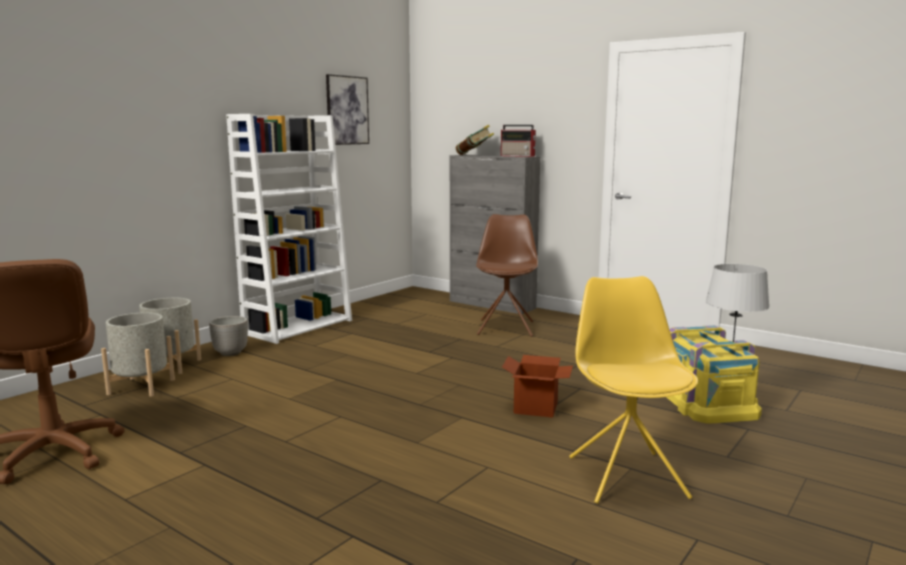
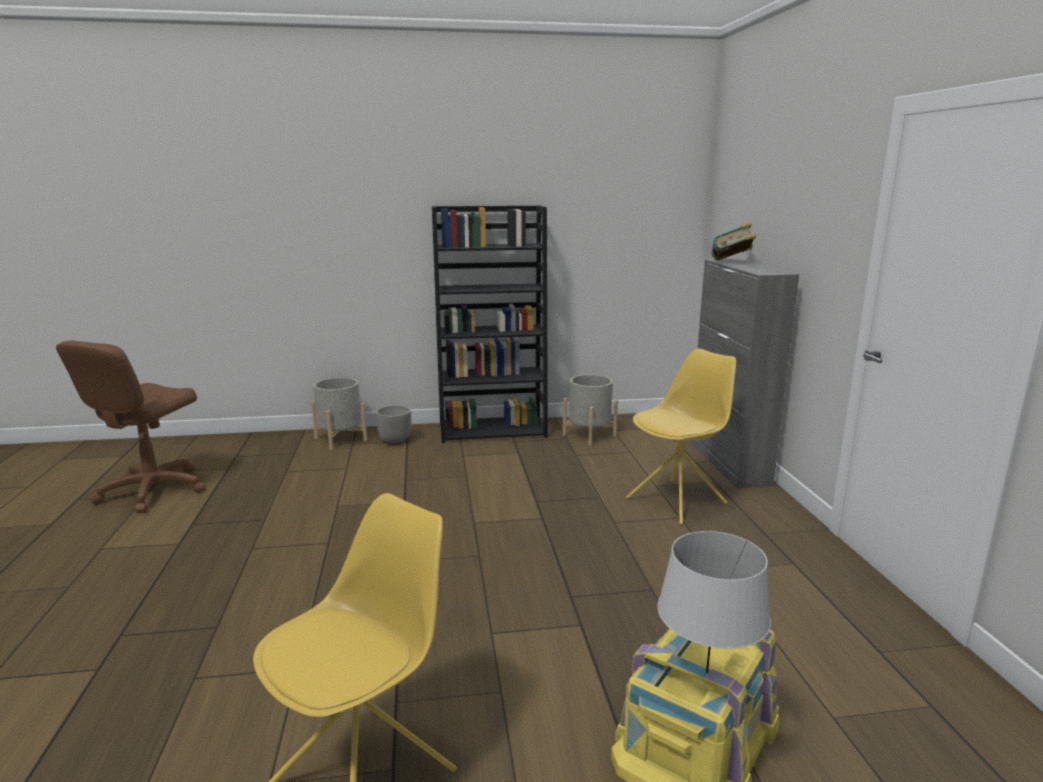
camera: 45 degrees right, 5 degrees up
grey planter [101,312,175,397] -> grey planter moved to [563,375,618,446]
white bookcase [226,114,352,344] -> black bookcase [432,205,548,443]
picture [326,74,369,145] -> none
brown chair [476,214,538,337] -> yellow chair [626,349,736,525]
radio [501,125,536,157] -> none
cardboard box [502,355,573,418] -> none

